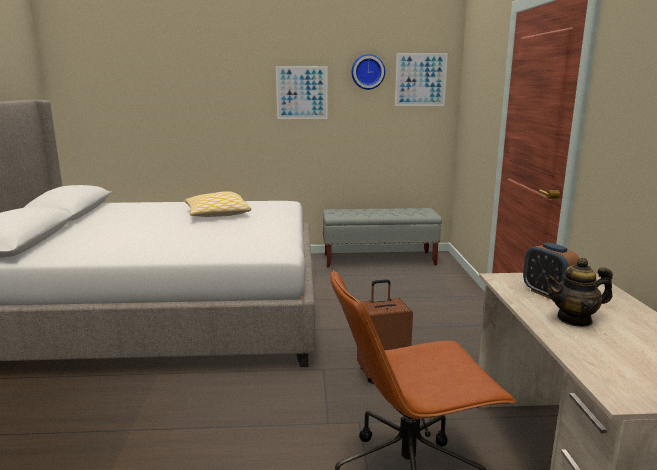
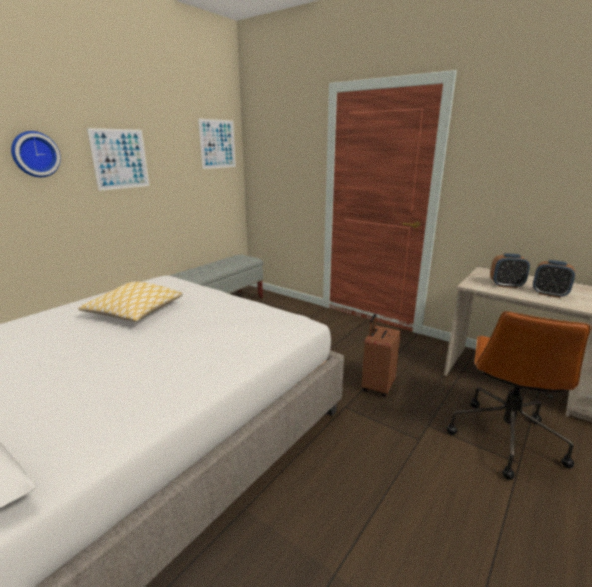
camera: 50 degrees left, 5 degrees up
wall clock [352,54,385,90] -> wall clock moved to [11,131,61,177]
teapot [546,258,613,327] -> alarm clock [533,260,575,298]

